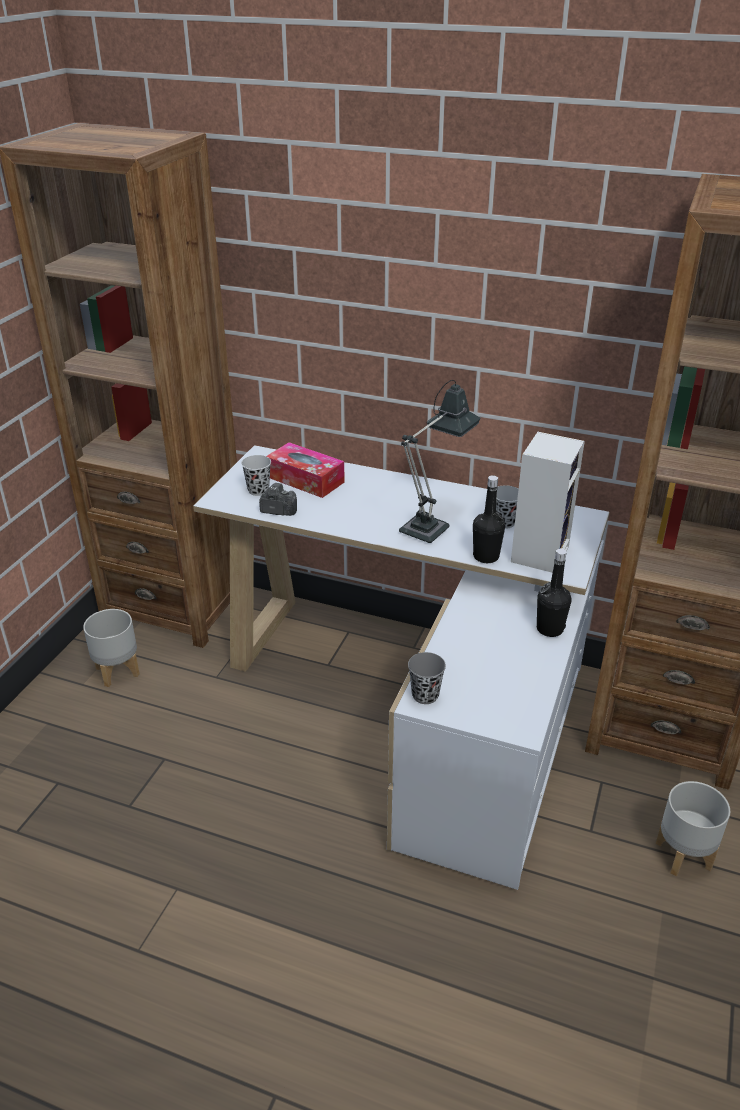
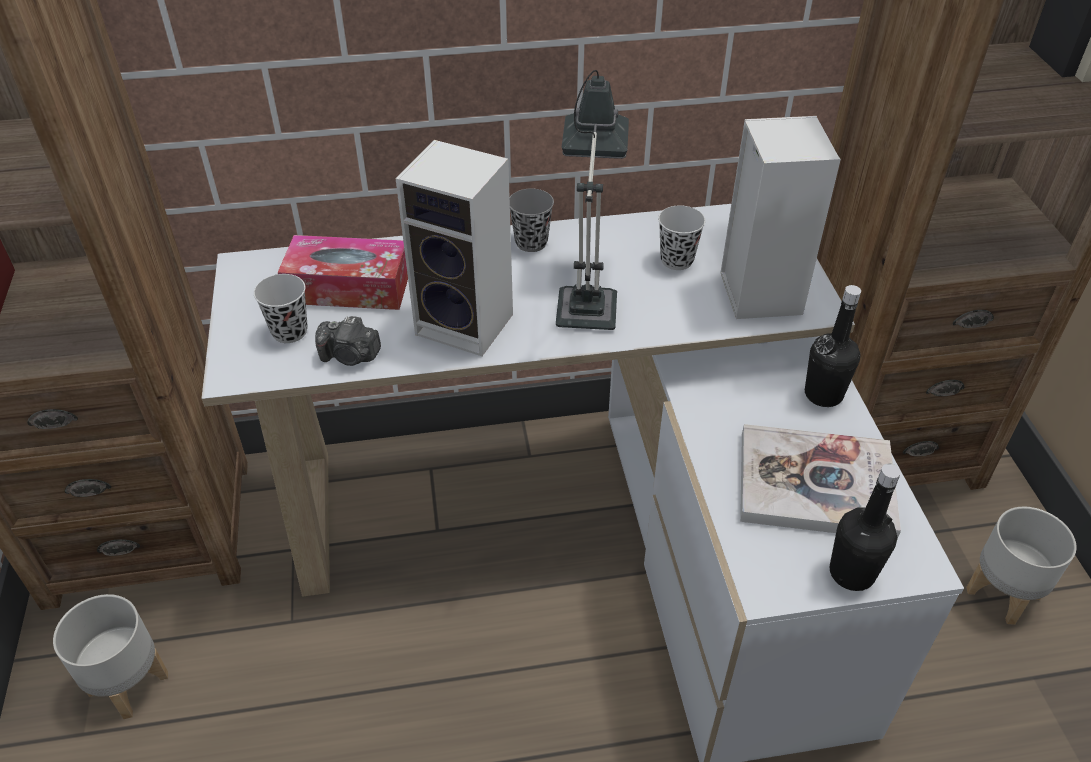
camera: 30 degrees left, 10 degrees up
camera [259,483,297,516] -> camera turned 150 degrees counterclockwise [315,316,381,366]
grey cup [408,652,446,704] -> grey cup moved to [510,188,554,252]
black bottle [473,475,505,563] -> black bottle moved to [830,464,901,591]
none -> speaker [396,140,513,356]
none -> book [740,424,901,539]

